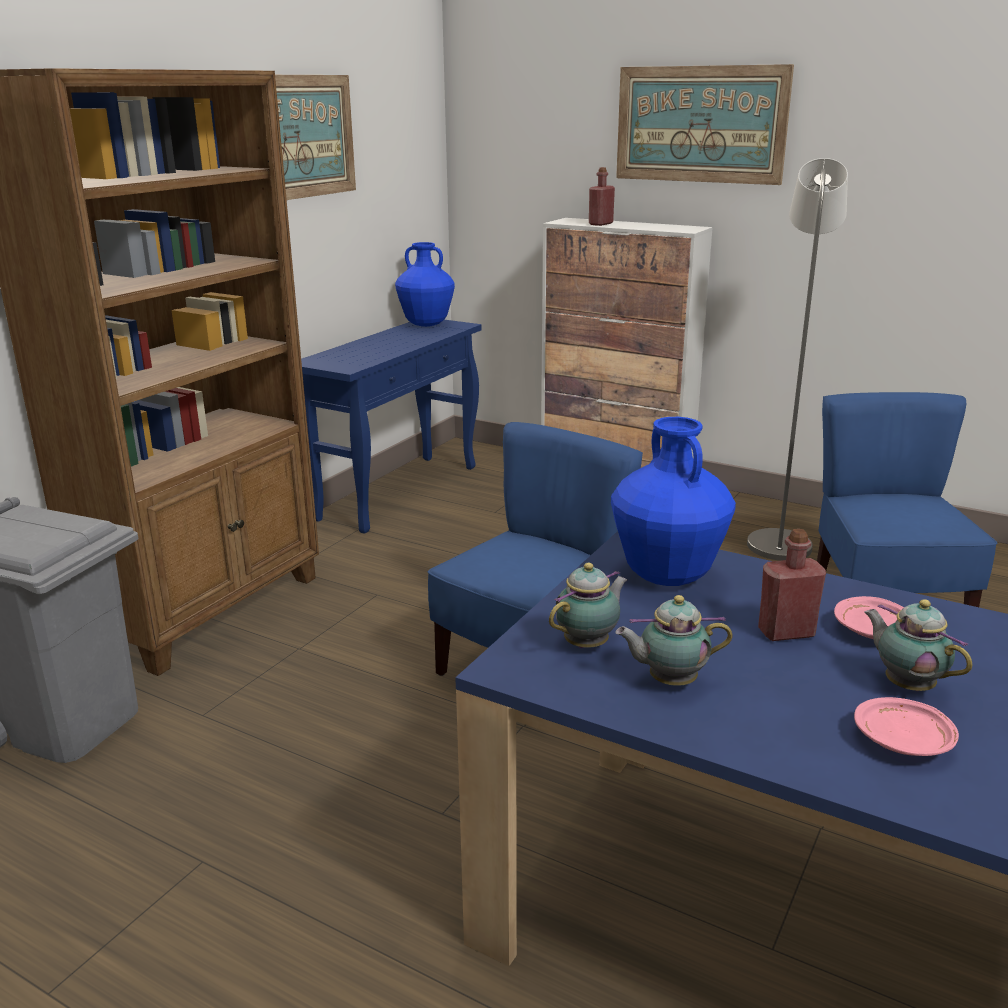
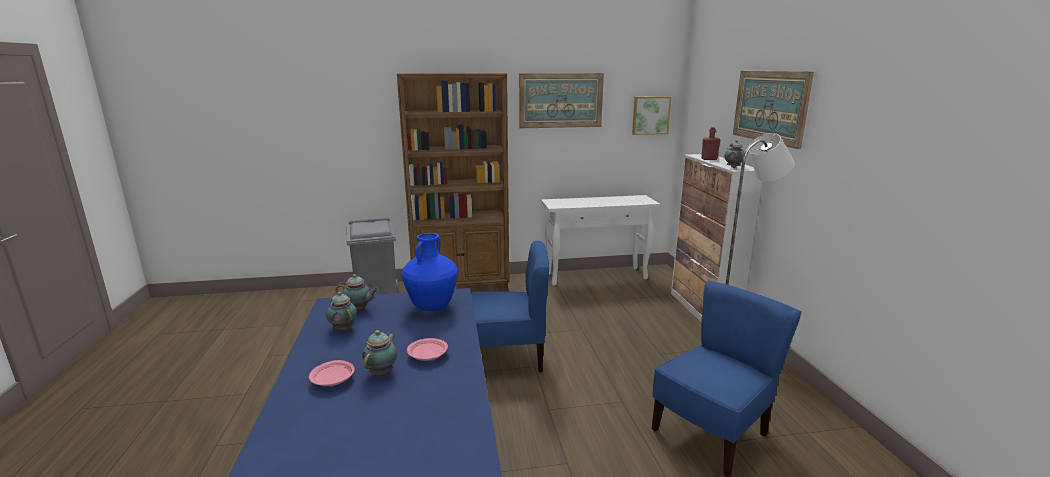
camera: 50 degrees right, 5 degrees down
blue console table [301,320,482,534] -> white console table [541,195,660,286]
blue vase [395,242,455,327] -> none
red bottle [758,529,826,641] -> none
none -> picture [632,96,672,135]
none -> teapot [724,140,745,168]

